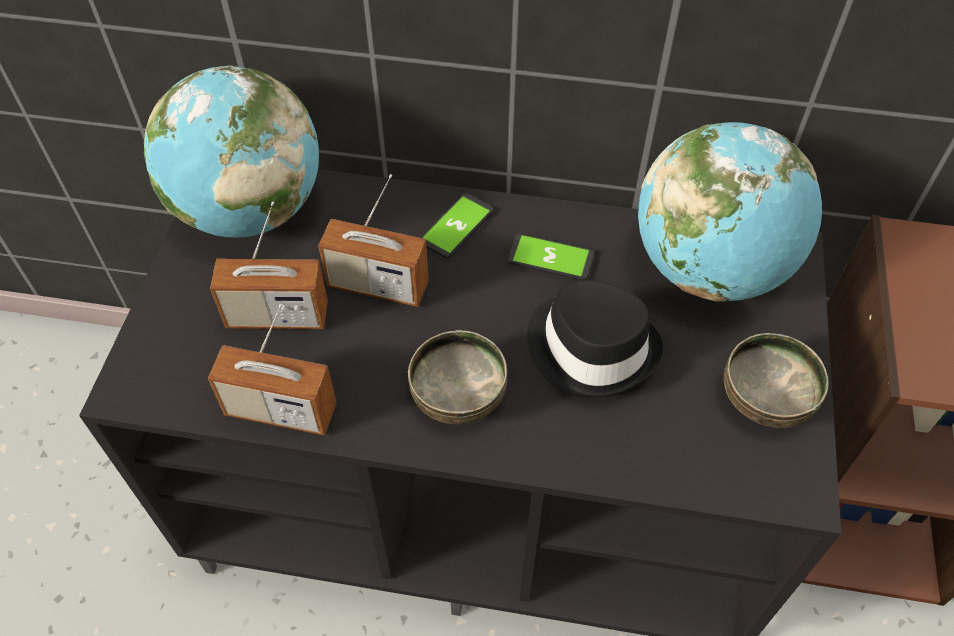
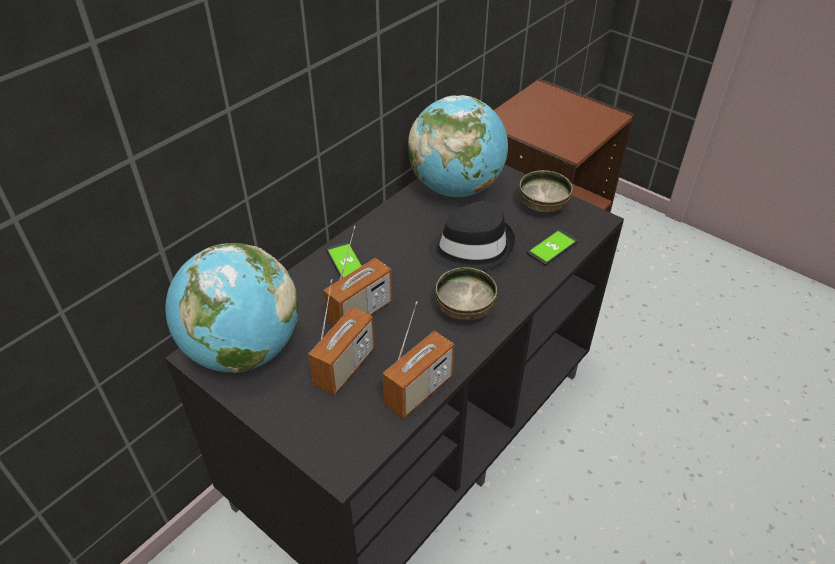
camera: 60 degrees left, 10 degrees down
phone [507,233,595,280] -> phone moved to [527,229,578,265]

